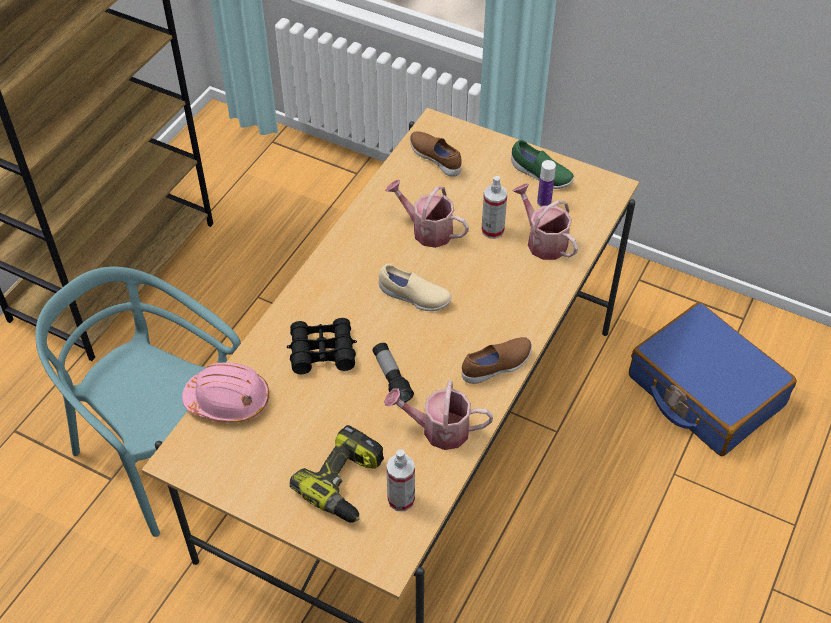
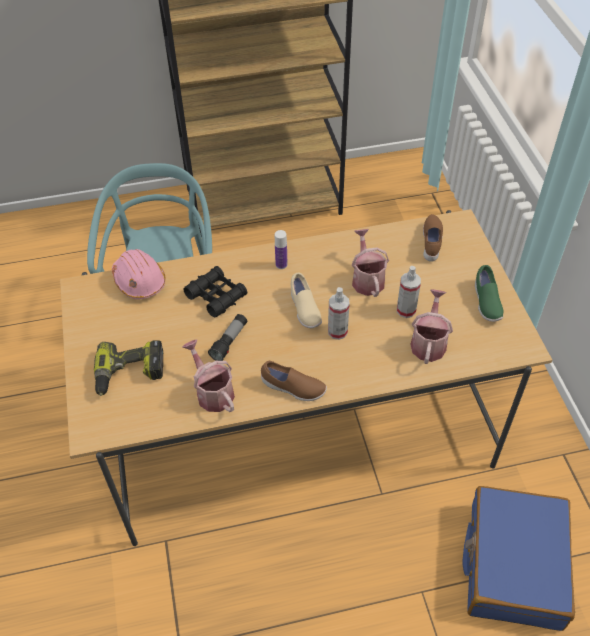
camera: 50 degrees right, 0 degrees up
spray bottle [386,449,415,511] -> spray bottle moved to [328,287,350,340]
bottle [537,160,556,207] -> bottle moved to [275,230,287,269]

